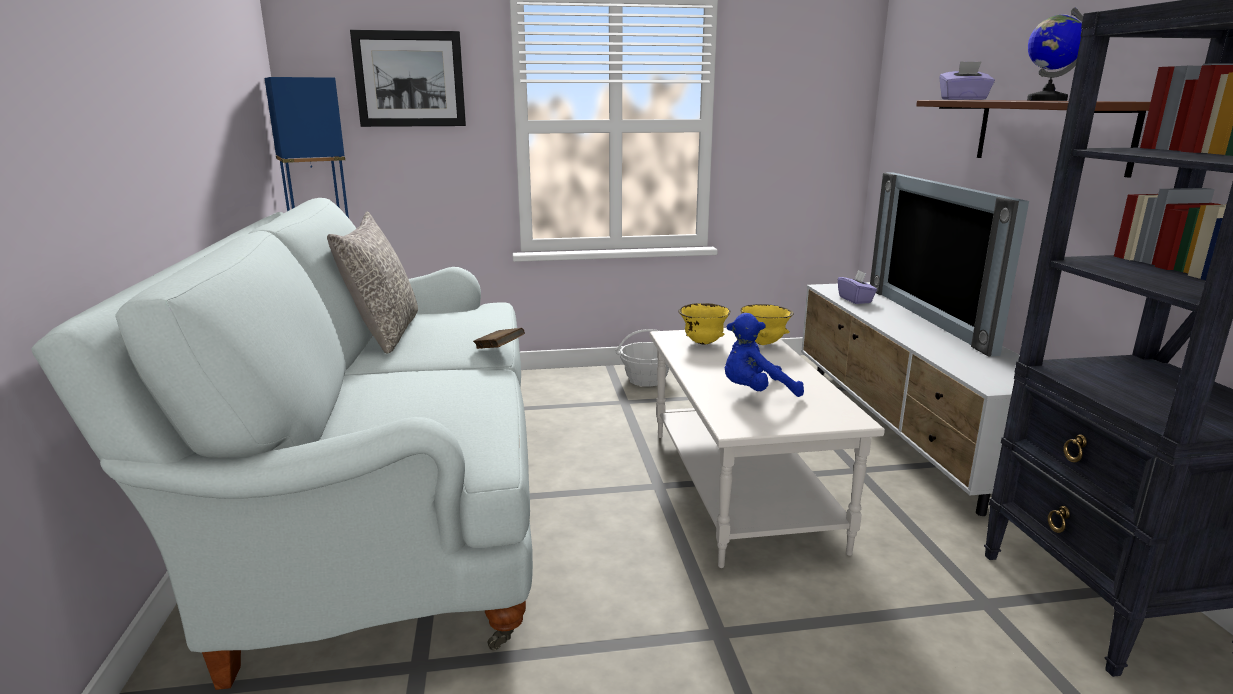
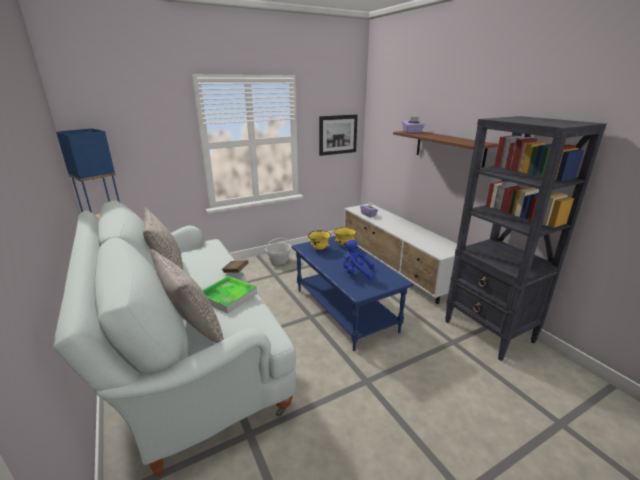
camera: 20 degrees left, 5 degrees up
picture [350,30,466,127] -> picture moved to [319,114,358,156]
white coffee table [649,328,885,568] -> blue coffee table [292,236,413,351]
blue plush toy [725,313,804,397] -> blue plush toy turned 45 degrees clockwise [343,240,375,280]
television [870,173,1029,356] -> none
globe [1027,7,1083,101] -> none
none -> grey pillow [150,249,224,343]
none -> tray [203,276,257,314]

